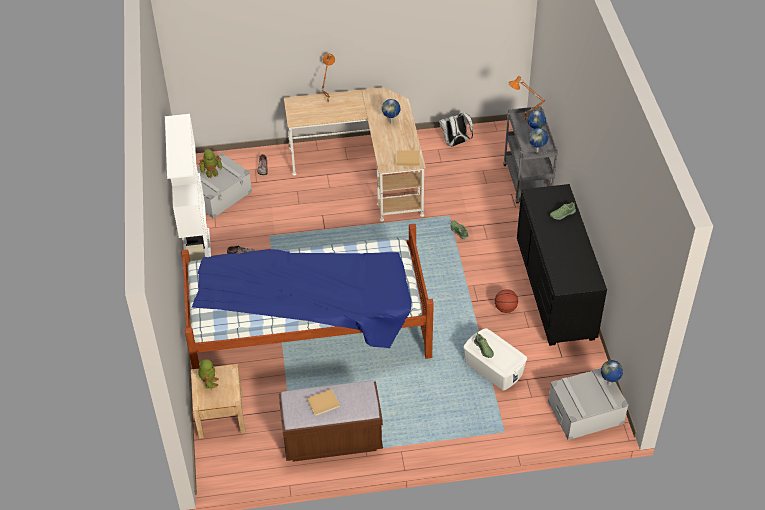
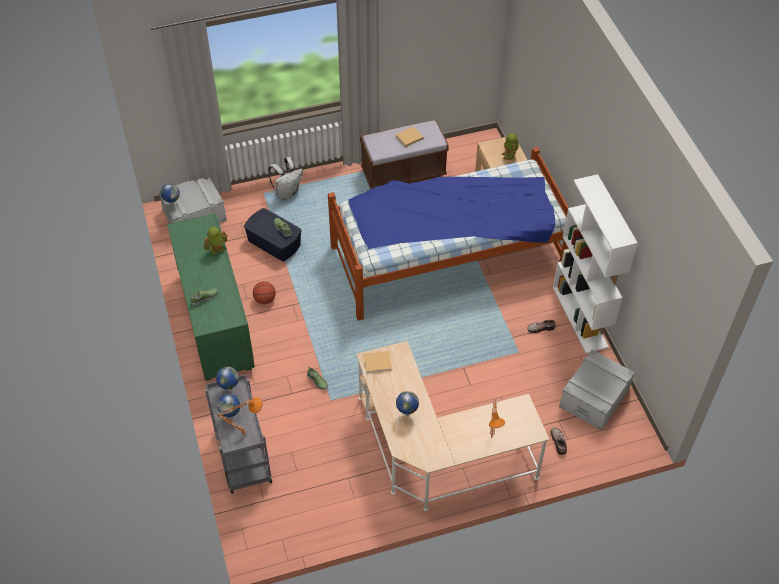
camera: 170 degrees right, 5 degrees up
toy robot [199,149,222,179] -> toy robot moved to [204,227,228,255]
white backpack [440,112,473,147] -> white backpack moved to [268,157,303,200]
white storage box [464,328,527,391] -> blue storage box [244,208,302,262]
black dresser [517,184,607,346] -> green dresser [167,213,255,381]

